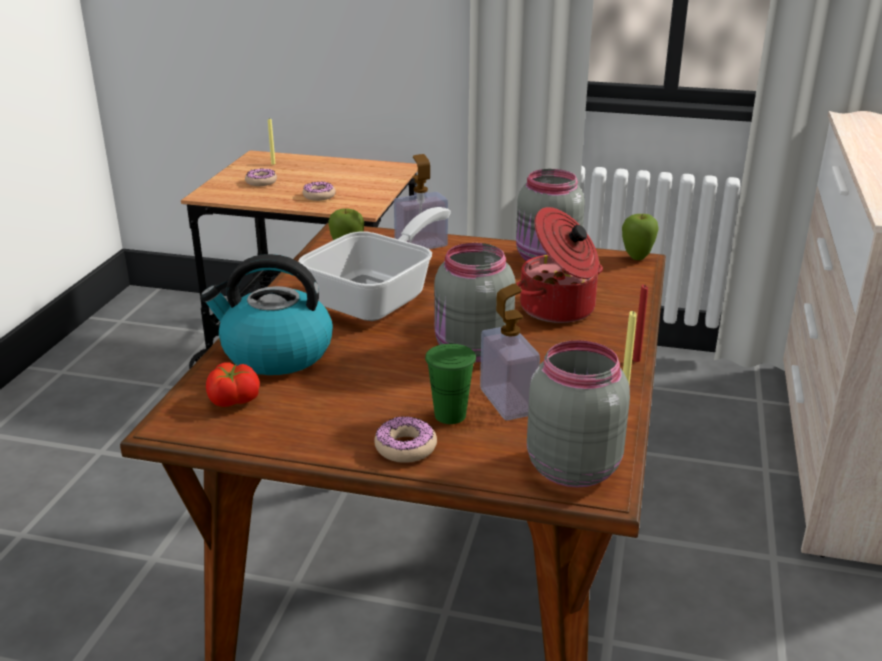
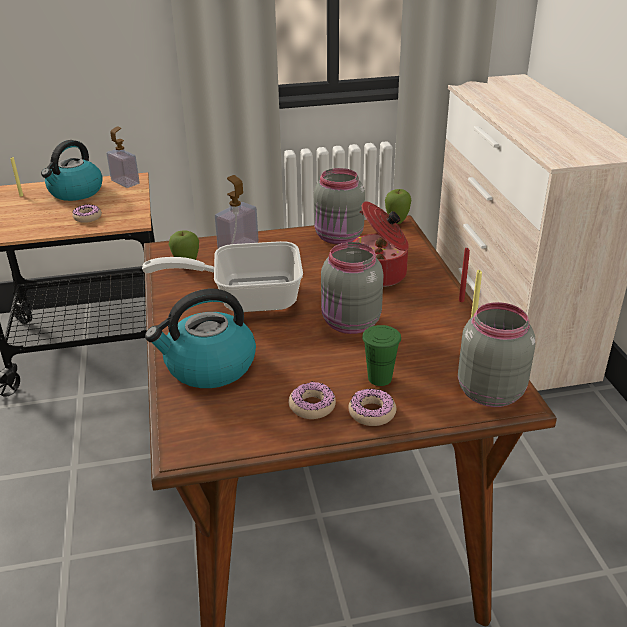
camera: 25 degrees left, 5 degrees up
tomato [206,363,260,407] -> none
donut [245,168,277,186] -> donut moved to [289,382,336,419]
frying pan [298,207,451,321] -> frying pan turned 105 degrees counterclockwise [142,241,303,312]
soap dispenser [480,283,540,420] -> soap dispenser moved to [106,126,140,188]
none -> kettle [41,140,103,201]

